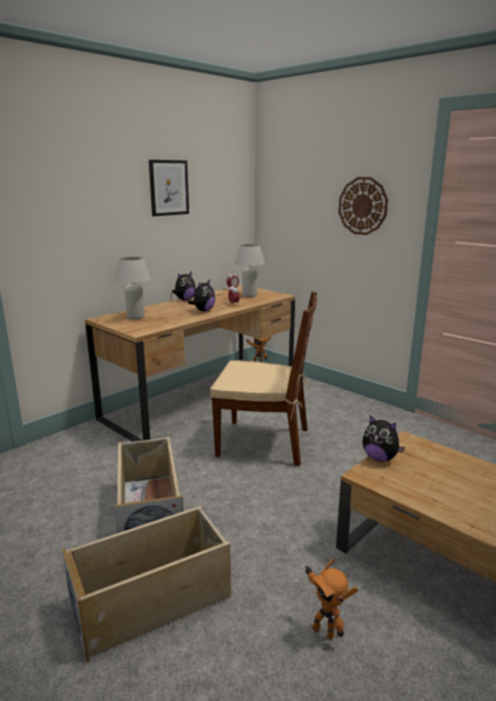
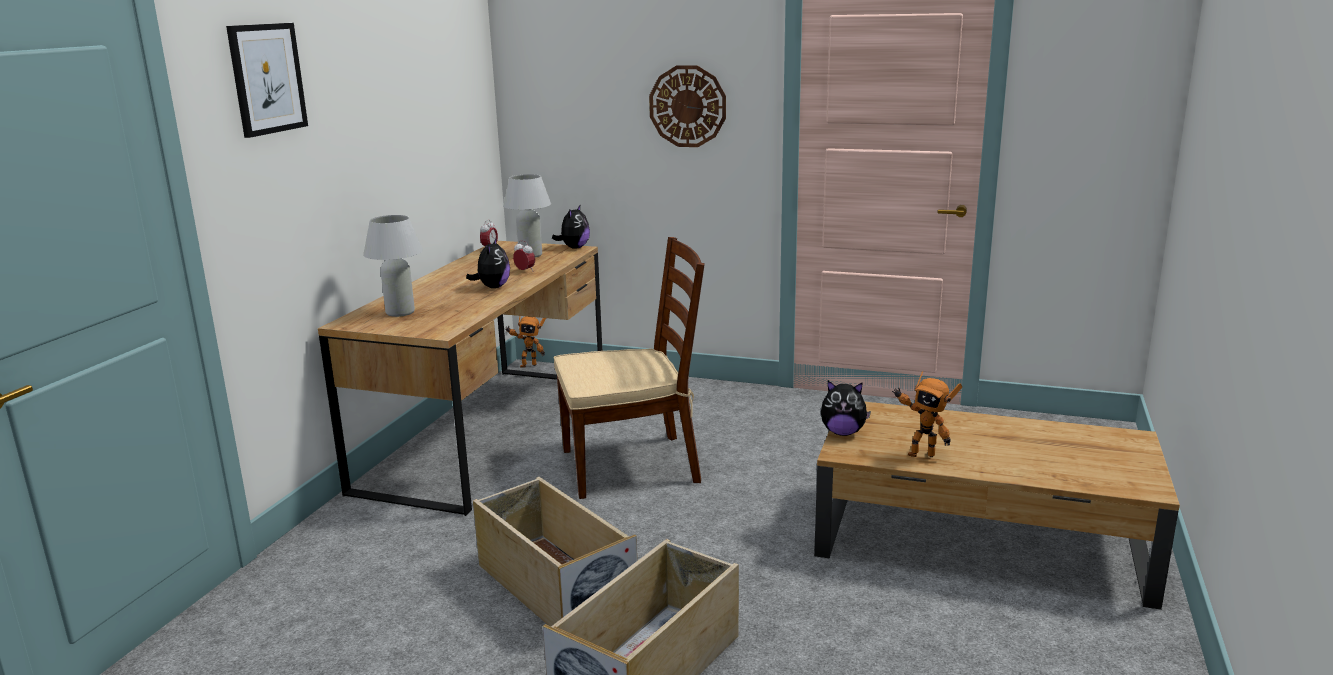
camera: 25 degrees left, 0 degrees up
picture [149,160,189,216] -> picture moved to [226,23,308,138]
plush toy [172,271,196,300] -> plush toy moved to [552,205,590,249]
toy robot [305,559,358,639] -> toy robot moved to [892,371,962,457]

